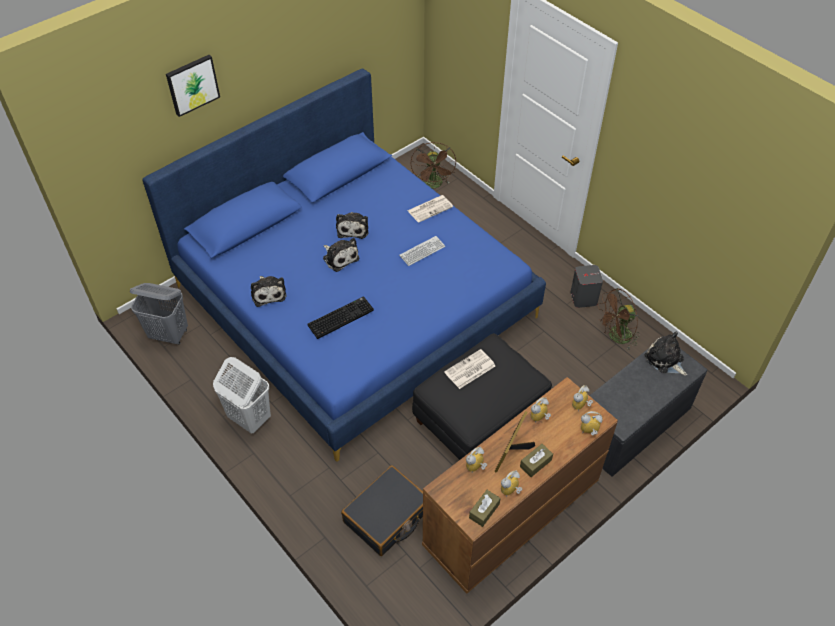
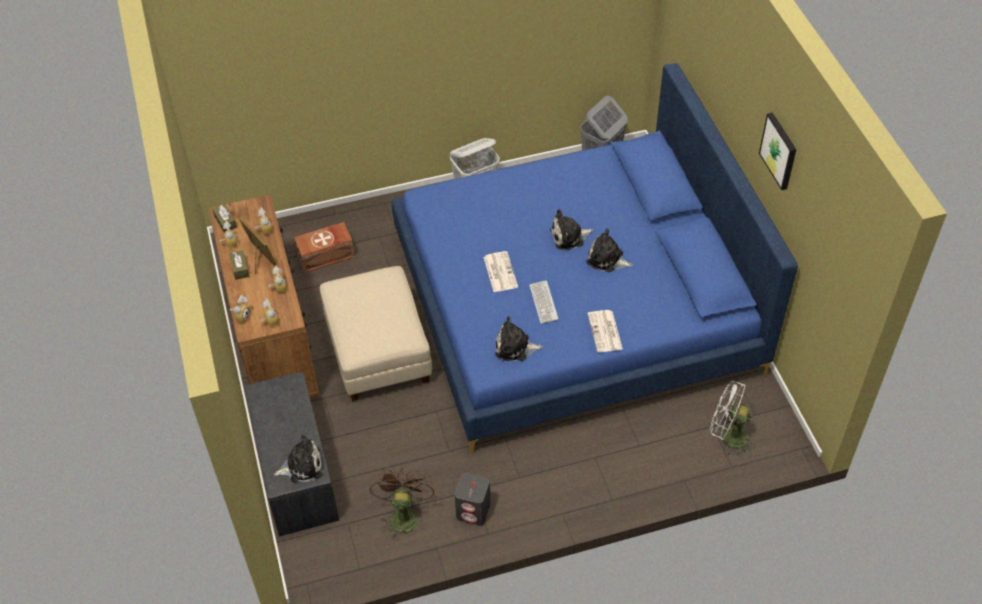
camera: 115 degrees right, 0 degrees up
picture [166,55,220,117] -> picture moved to [759,112,796,190]
plush toy [251,276,286,307] -> plush toy moved to [495,316,543,361]
keyboard [308,296,374,339] -> none
black suitcase [341,465,423,556] -> brown storage box [294,222,355,273]
brown fan [410,142,456,188] -> white fan [710,381,755,457]
black ottoman [412,333,552,460] -> beige ottoman [320,266,432,401]
newspaper [444,349,495,389] -> newspaper moved to [484,251,518,292]

